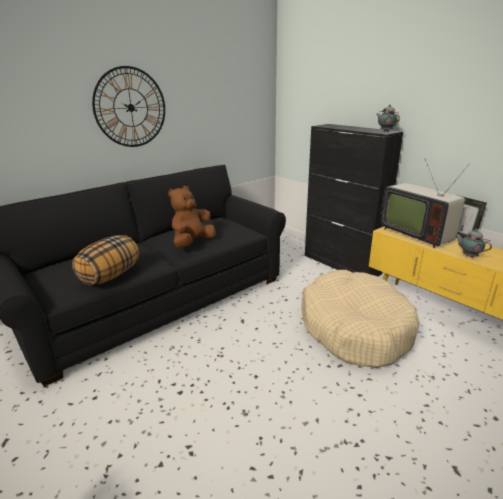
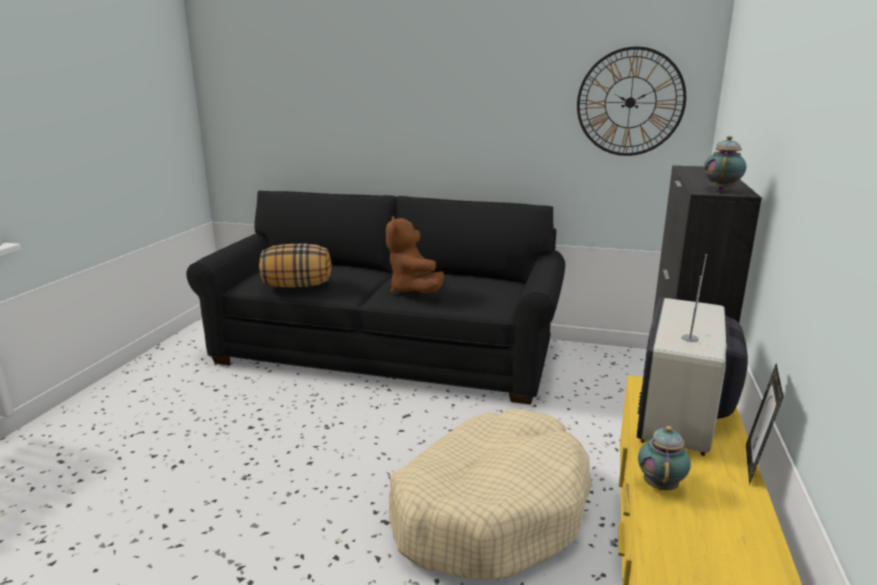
camera: 55 degrees right, 5 degrees down
wall clock [92,66,165,147] -> wall clock moved to [577,46,686,156]
brown plush toy [168,186,216,248] -> brown plush toy turned 105 degrees counterclockwise [386,216,444,293]

